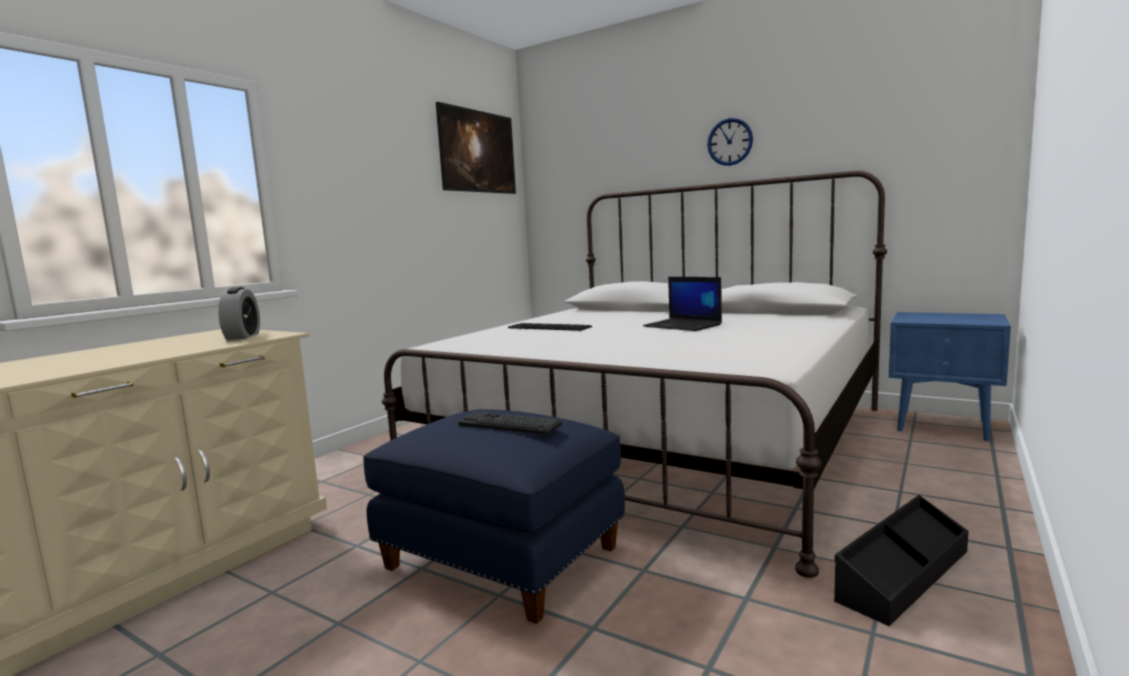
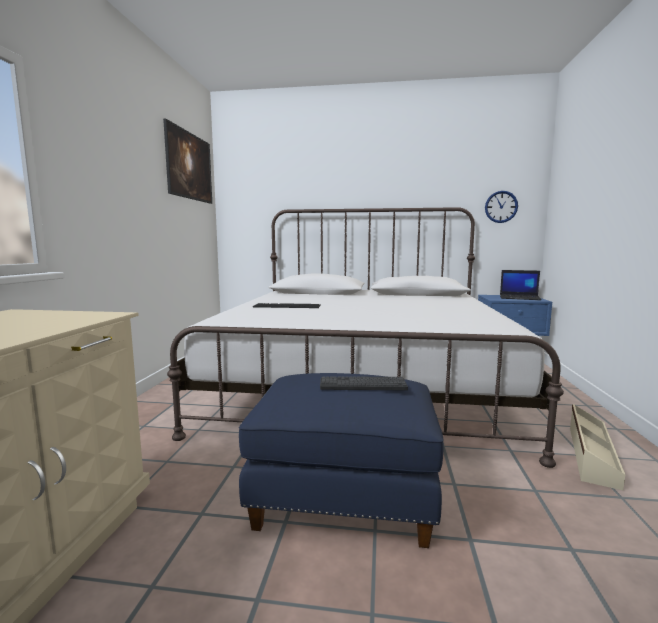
camera: 25 degrees left, 0 degrees up
alarm clock [218,287,260,340] -> none
laptop [643,277,722,331] -> laptop moved to [500,270,542,300]
wall clock [707,118,753,166] -> wall clock moved to [485,191,518,223]
black storage box [834,495,969,626] -> beige storage box [570,404,625,490]

